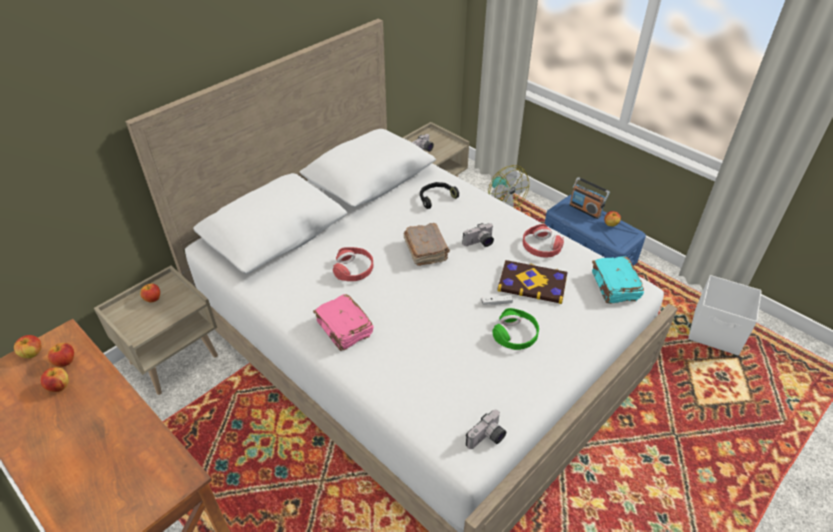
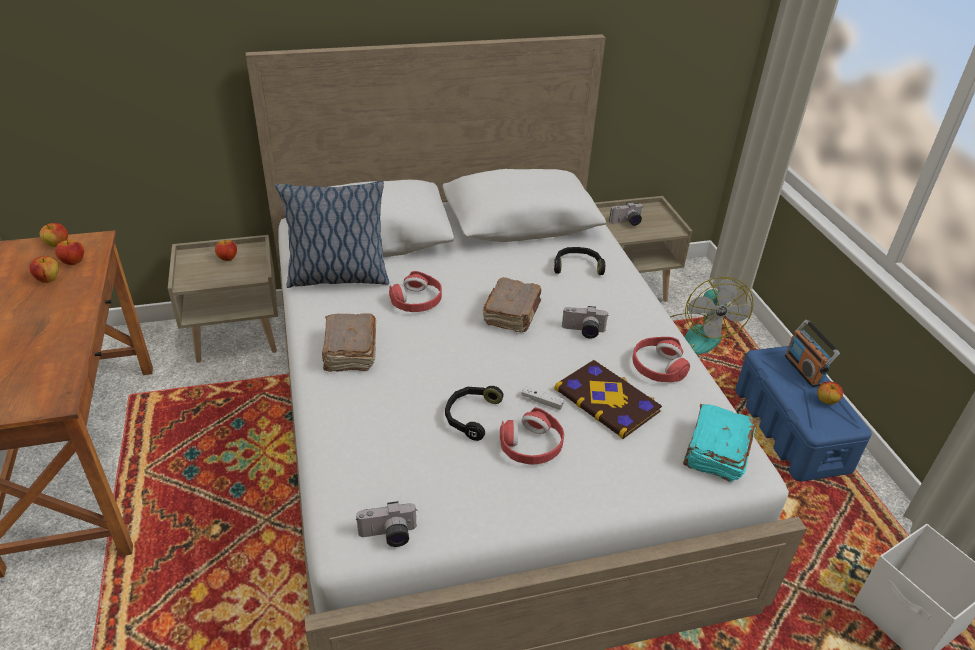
camera: 30 degrees right, 5 degrees down
pink book [313,294,373,351] -> brown book [322,313,376,372]
green headphones [492,308,539,350] -> red headphones [500,407,564,465]
none -> pillow [275,181,389,288]
none -> black headphones [445,386,503,441]

